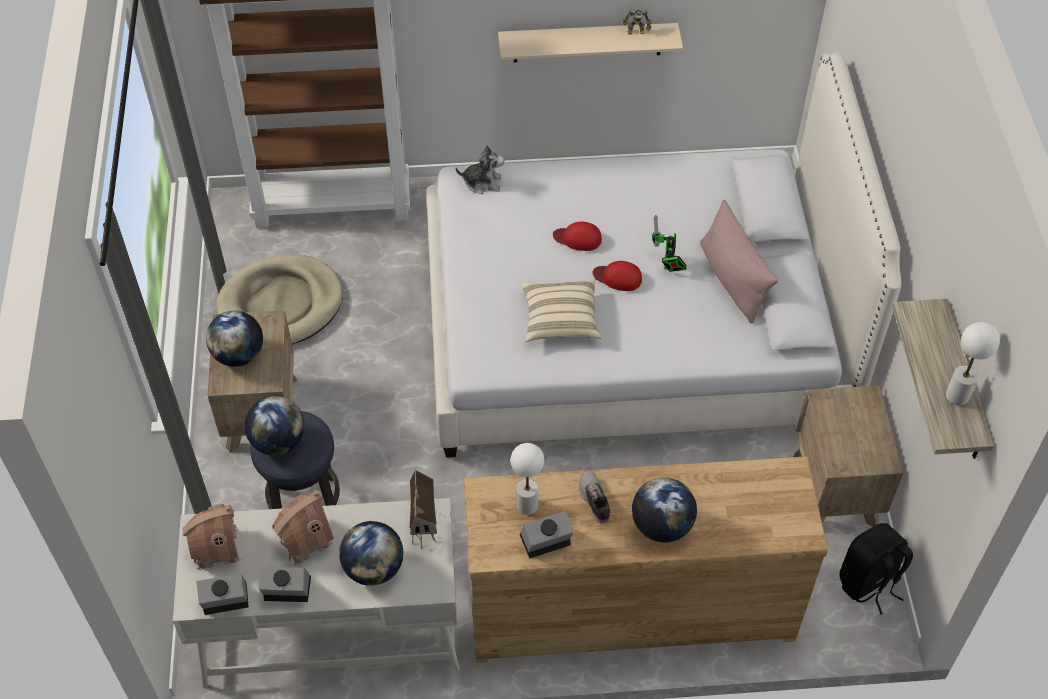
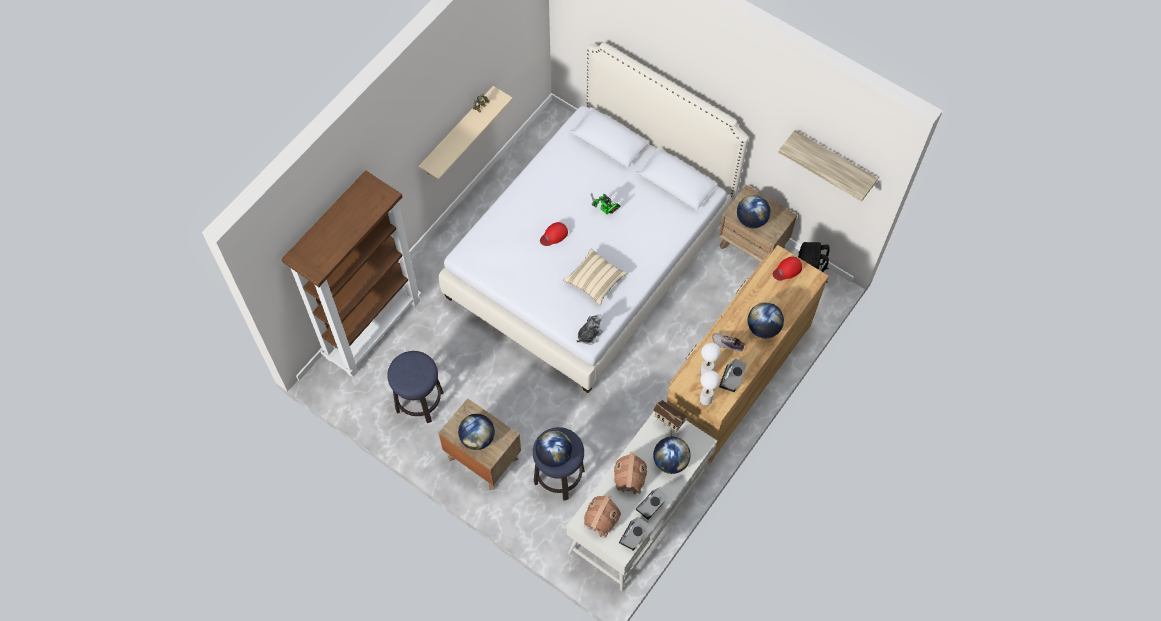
camera: 50 degrees left, 10 degrees up
beige dog bed [217,254,343,345] -> stool [387,351,444,423]
plush toy [456,145,504,194] -> plush toy moved to [577,314,603,345]
red cap [593,261,642,291] -> red cap moved to [773,256,802,281]
pink pillow [700,200,778,323] -> none
white table lamp [946,322,1000,406] -> white table lamp moved to [700,370,720,406]
none -> globe [737,195,770,228]

